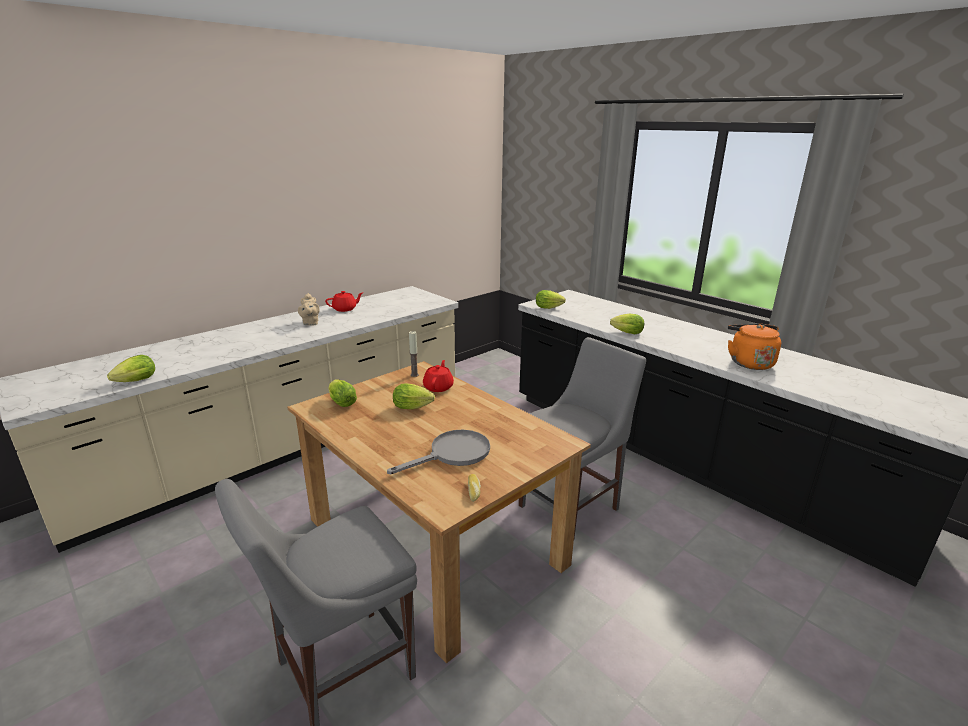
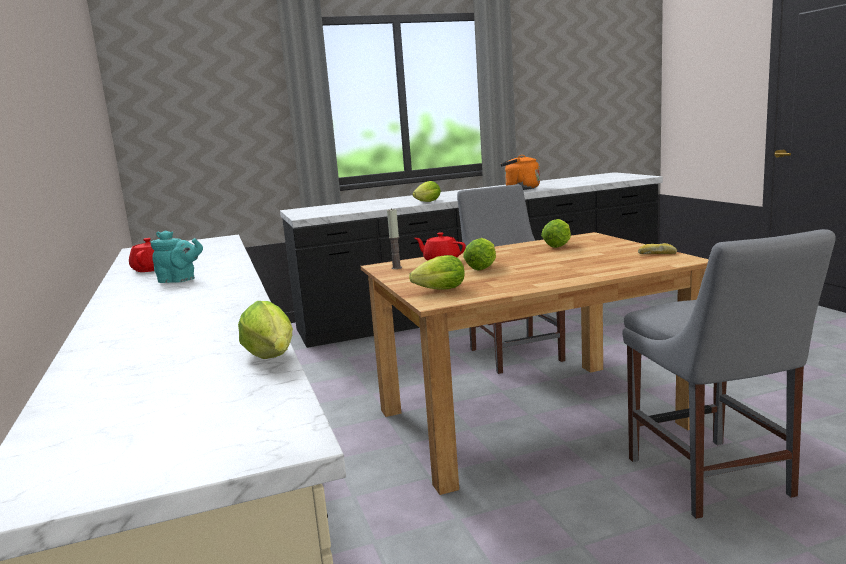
camera: 65 degrees left, 10 degrees down
beige teapot [298,293,320,326] -> turquoise teapot [151,230,203,283]
grey frying pan [387,430,490,474] -> none
lettuce [536,290,566,309] -> lettuce moved to [541,219,571,248]

